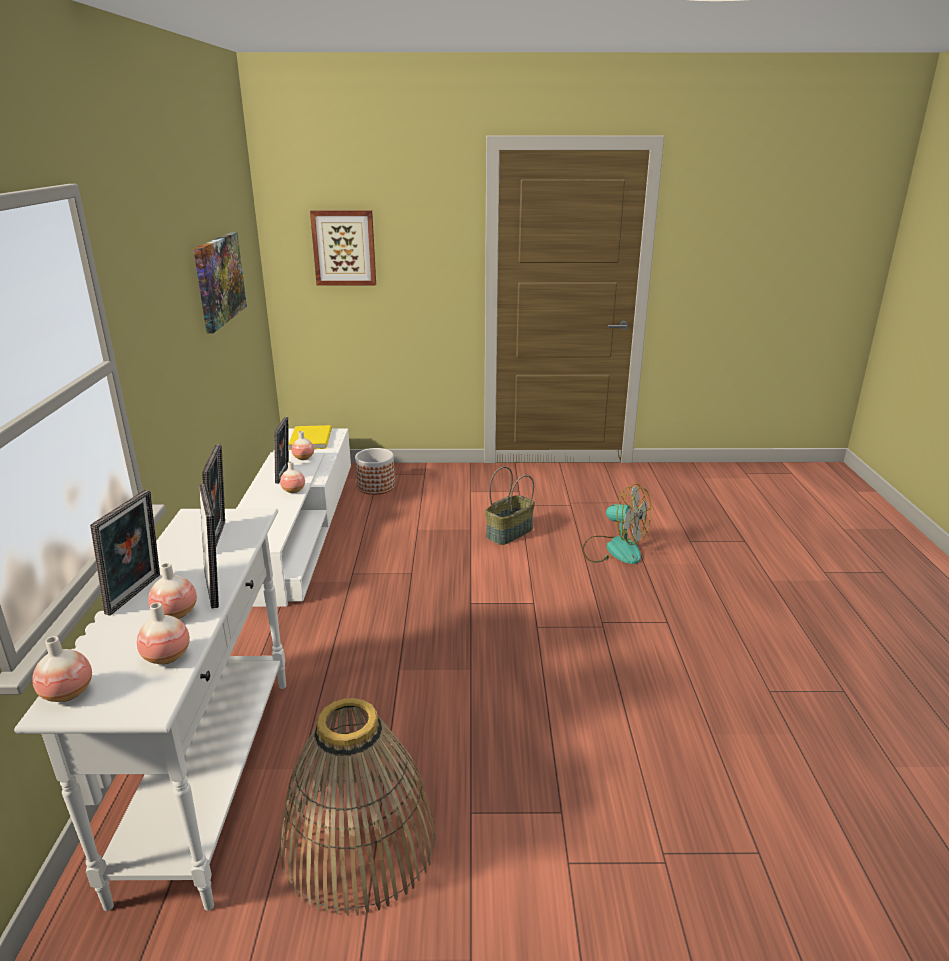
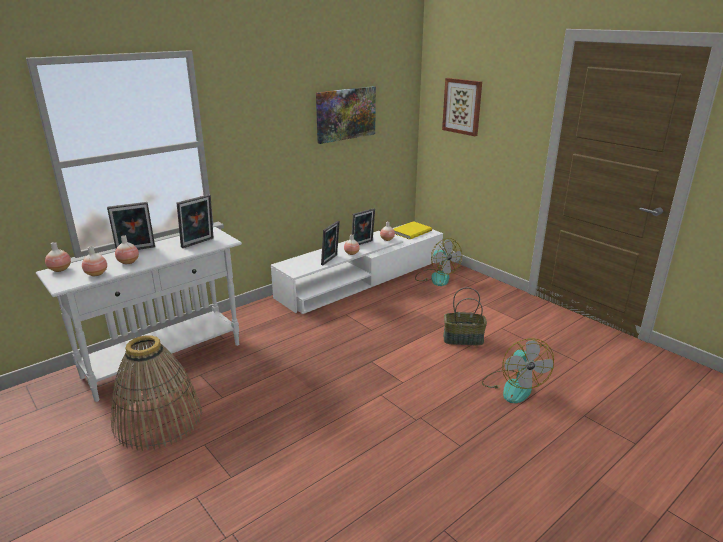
camera: 50 degrees right, 0 degrees up
picture frame [199,484,219,608] -> picture frame moved to [321,221,340,265]
planter [355,448,395,495] -> fan [415,238,462,286]

